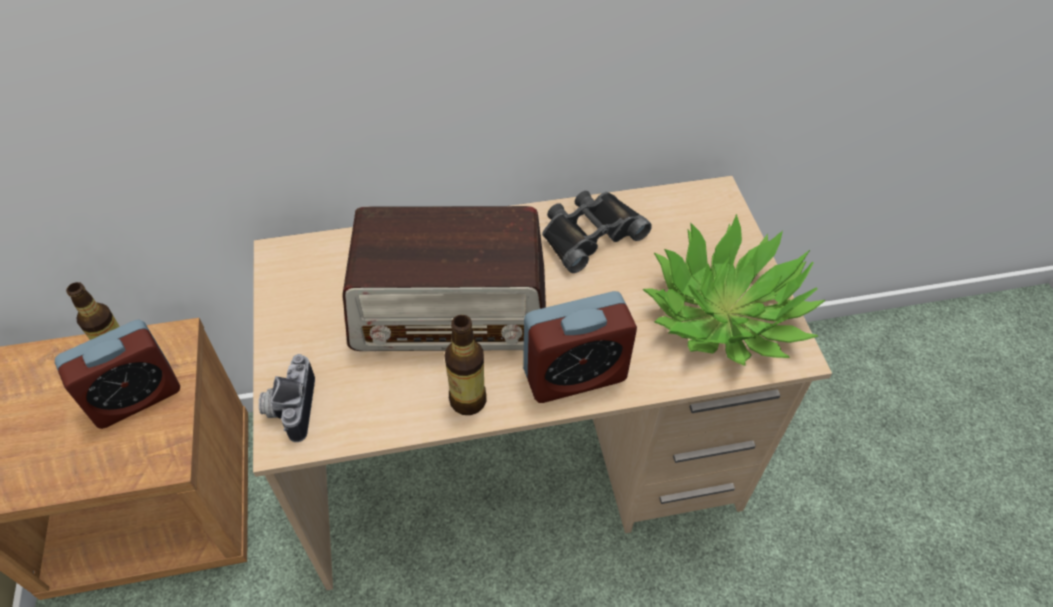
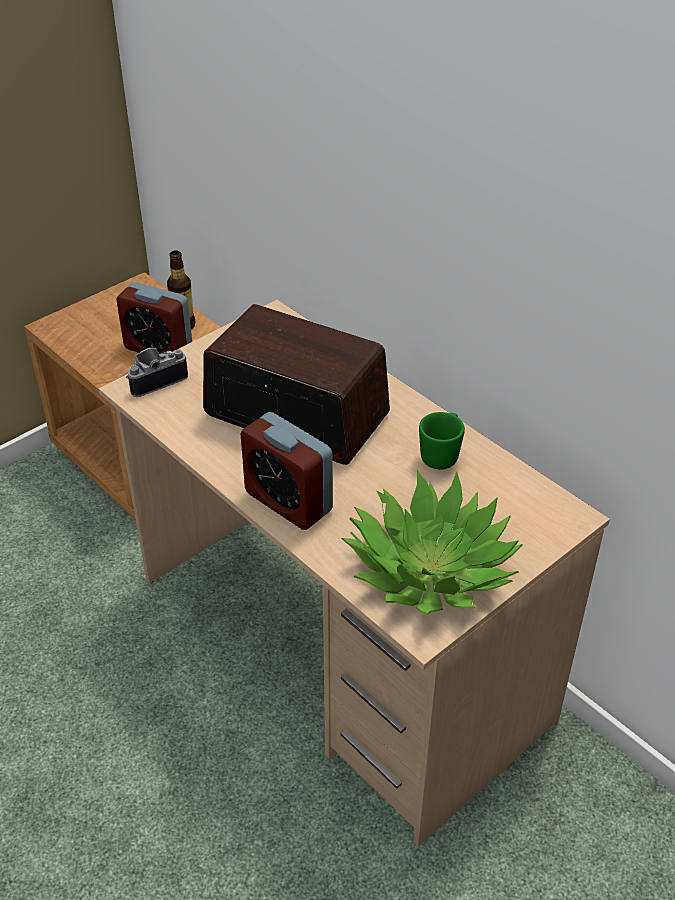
camera: 60 degrees right, 10 degrees down
radio [343,206,546,351] -> radio turned 150 degrees clockwise [203,304,390,465]
bottle [444,315,487,415] -> none
black binoculars [542,191,652,273] -> green mug [419,412,465,470]

